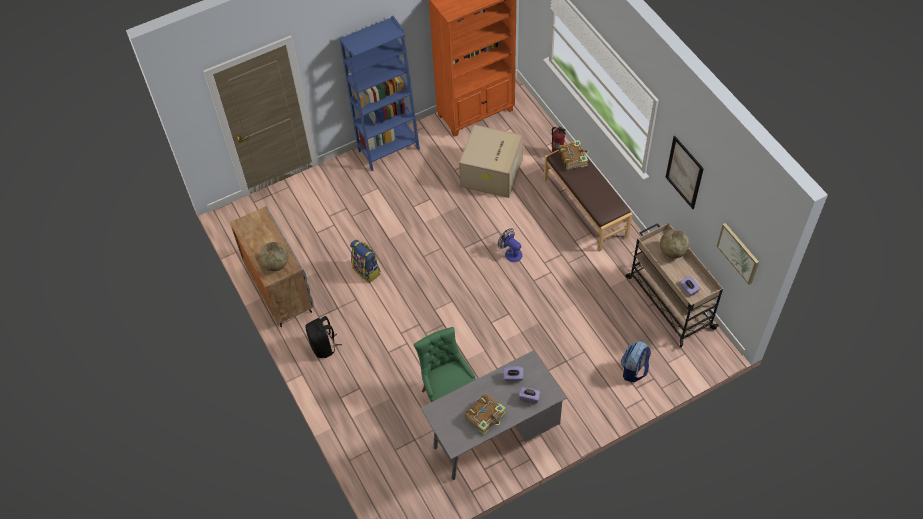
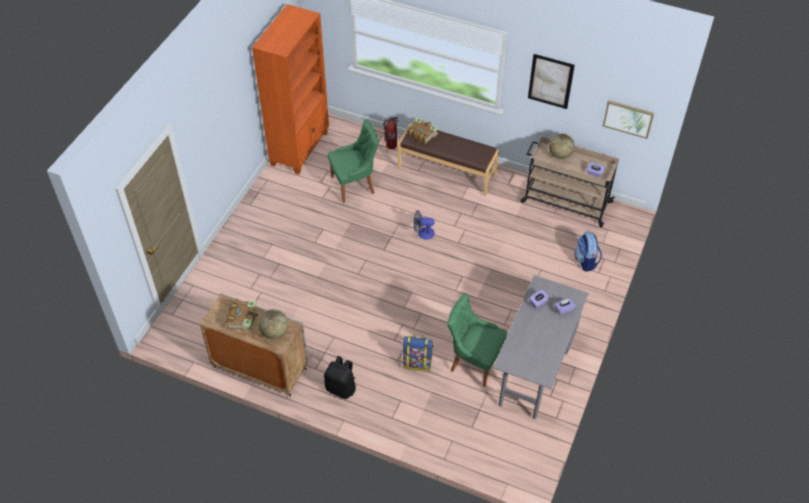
camera: 40 degrees left, 5 degrees down
blue bookcase [339,16,420,171] -> none
backpack [350,240,380,283] -> backpack moved to [403,335,433,371]
cardboard box [459,125,523,198] -> green chair [328,119,379,203]
book [465,394,506,435] -> book moved to [226,300,259,332]

